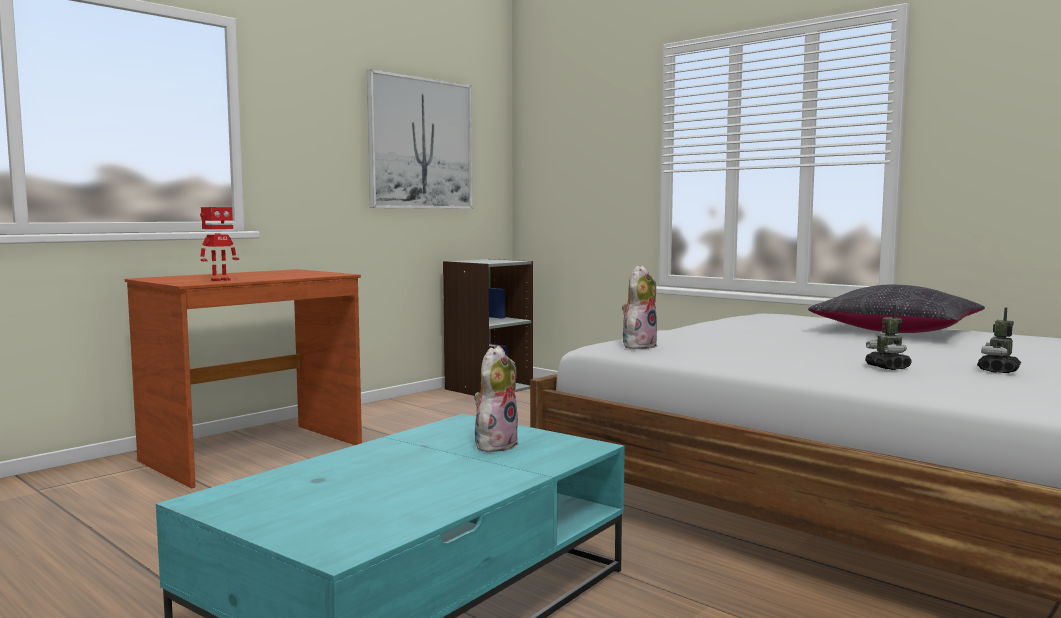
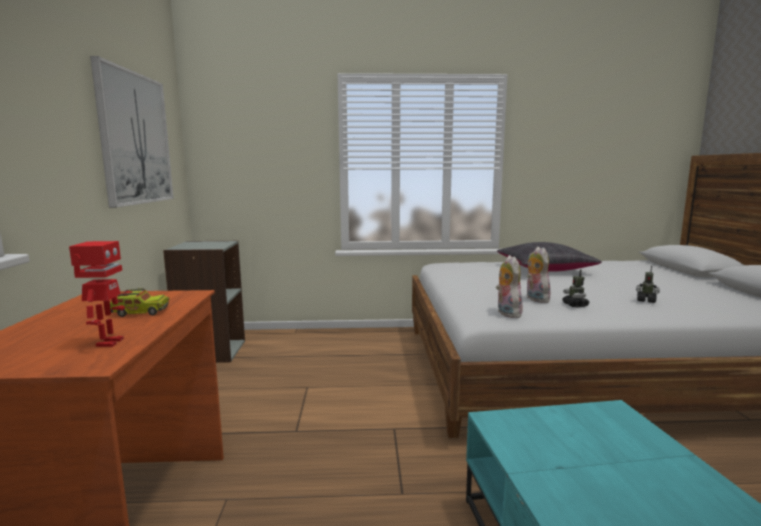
camera: 45 degrees left, 5 degrees up
plush toy [474,346,519,452] -> plush toy moved to [527,247,551,303]
toy robot [977,307,1021,373] -> toy robot moved to [562,269,589,308]
none -> toy truck [110,287,170,317]

